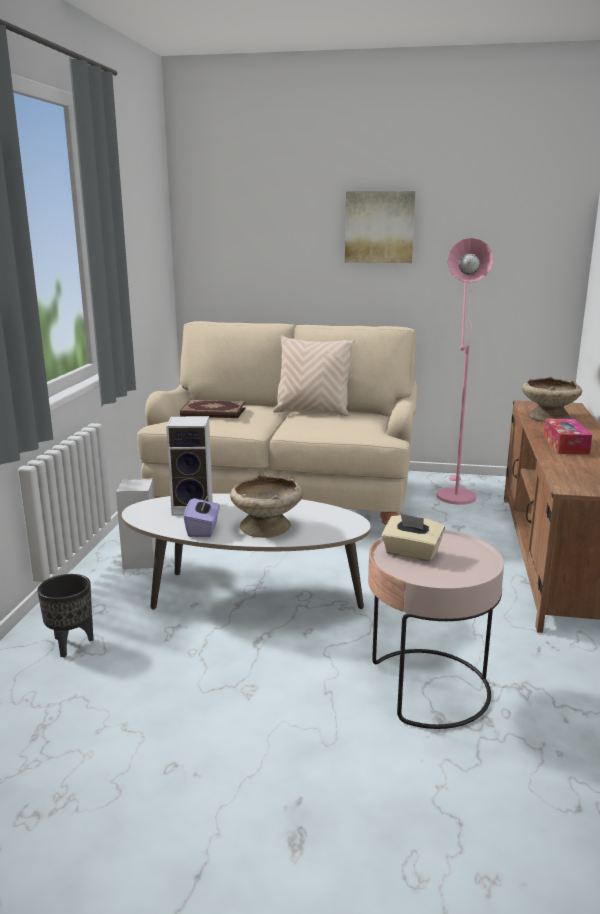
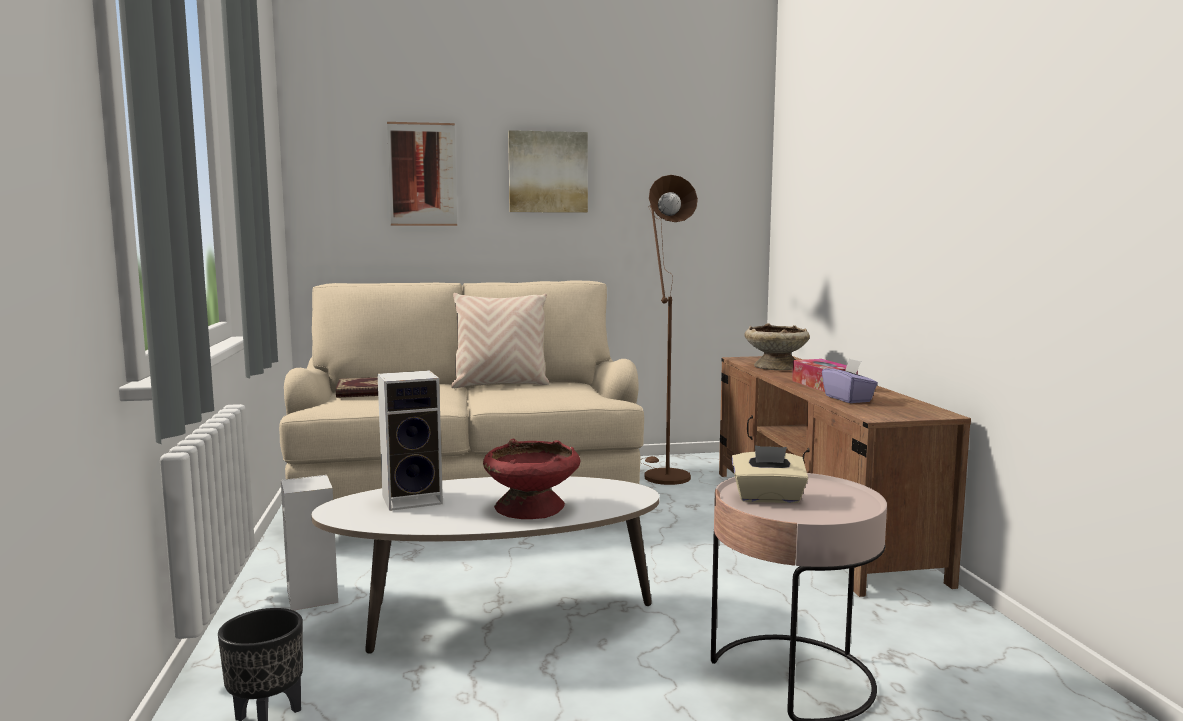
camera: 20 degrees left, 10 degrees down
purple tissue box [184,493,220,537] -> purple tissue box moved to [822,358,878,403]
beige bowl [230,474,303,538] -> red bowl [483,439,580,519]
pink floor lamp [437,238,493,505] -> brown floor lamp [642,175,698,485]
none -> picture [387,122,457,226]

